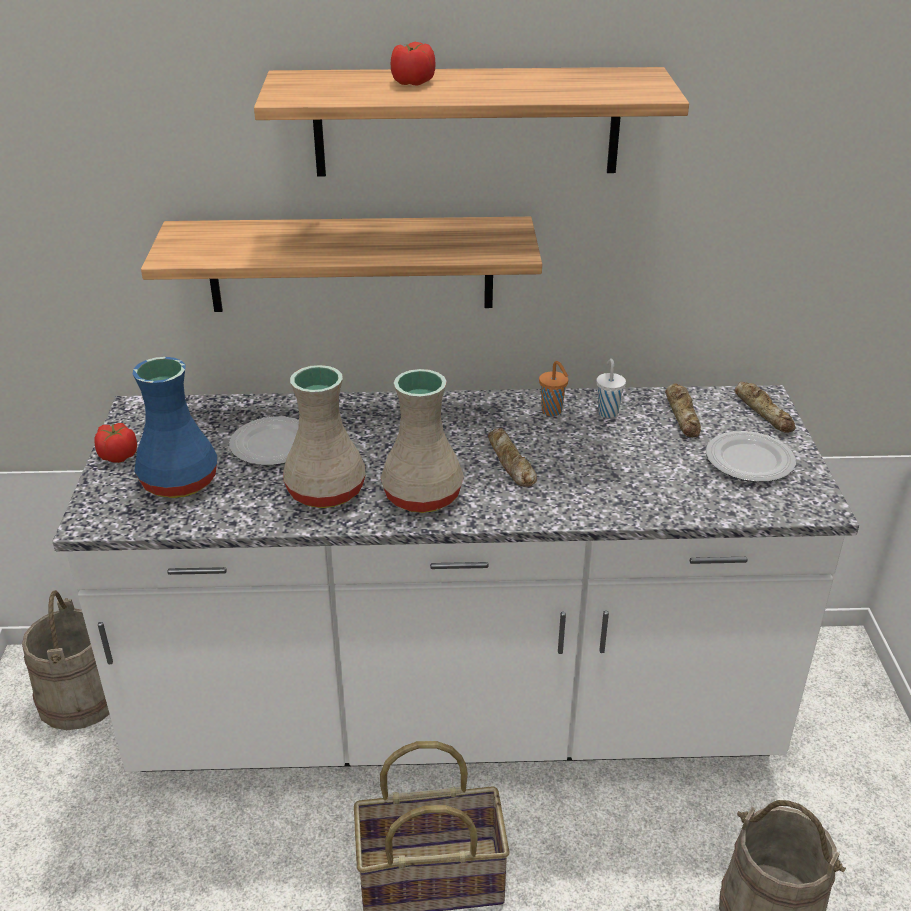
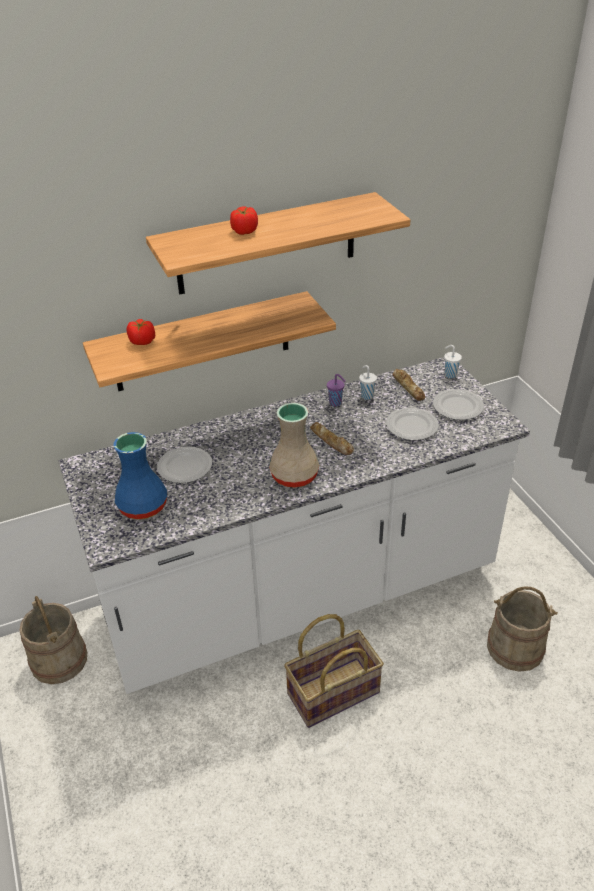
camera: 20 degrees left, 5 degrees up
tomato [94,423,137,463] -> tomato moved to [126,319,155,345]
beige vase [283,365,366,508] -> none
orange cup [539,361,568,416] -> purple cup [327,374,346,407]
bread [734,382,795,433] -> white cup [444,345,462,378]
none -> plate [386,408,439,440]

